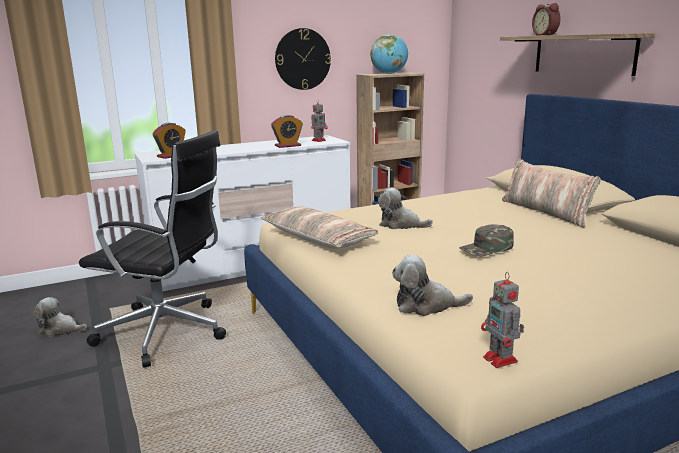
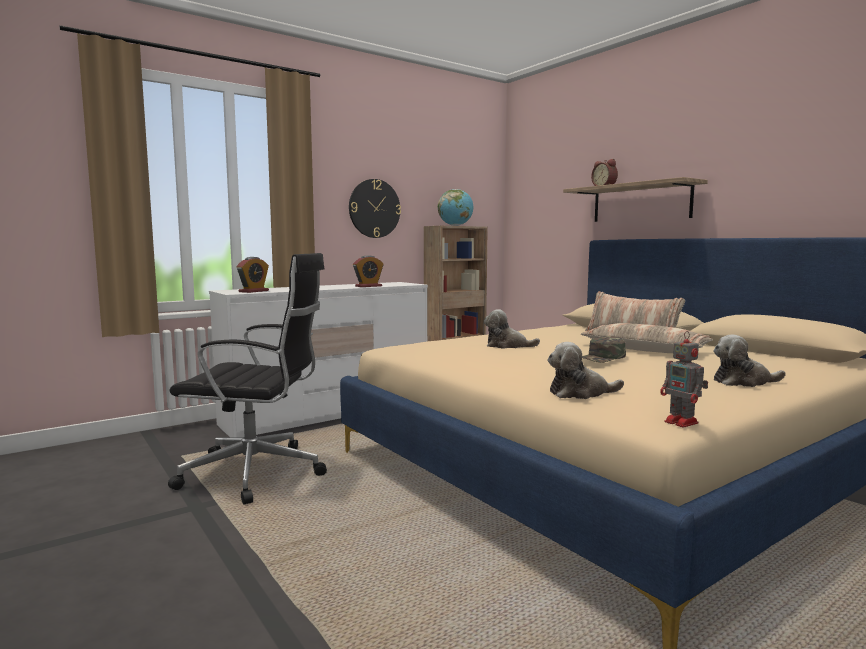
camera: 10 degrees left, 10 degrees down
plush toy [33,297,87,337] -> plush toy moved to [713,335,785,387]
pillow [261,207,378,249] -> pillow moved to [581,323,713,353]
toy robot [311,99,328,142] -> none

